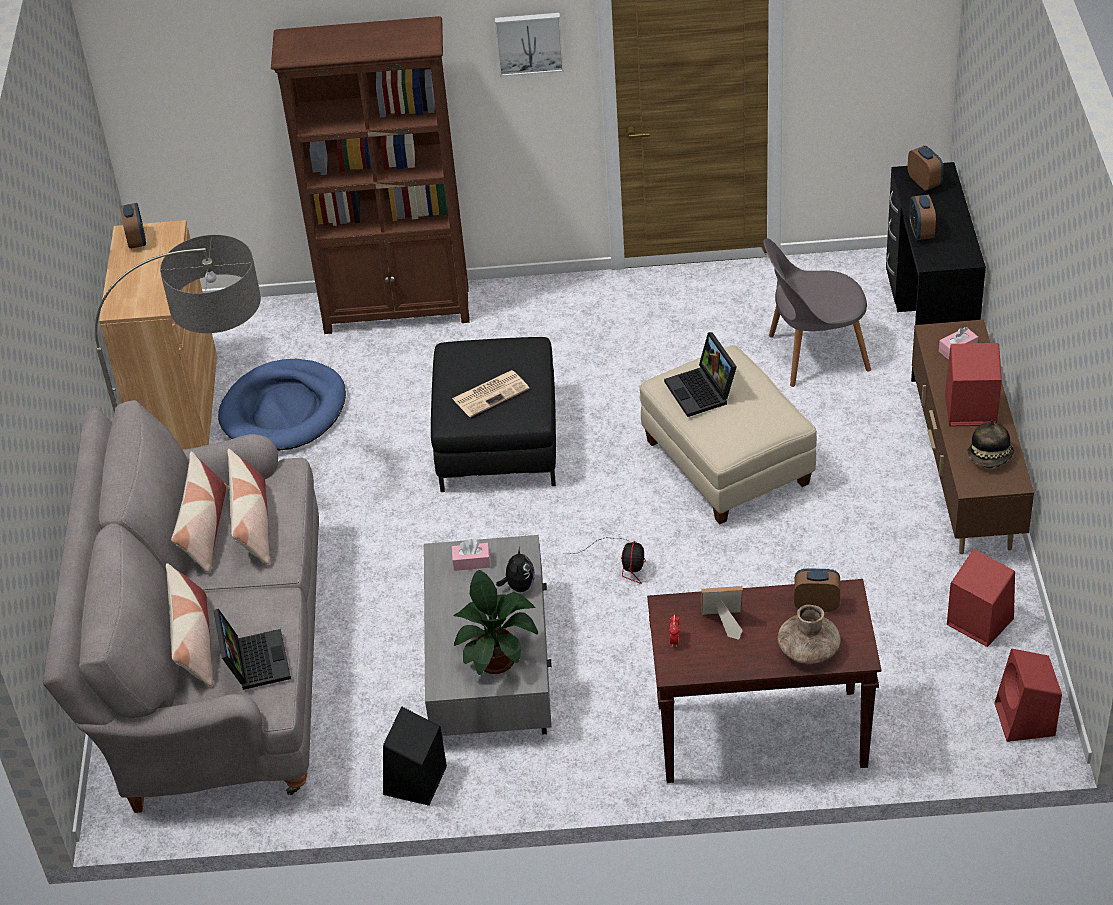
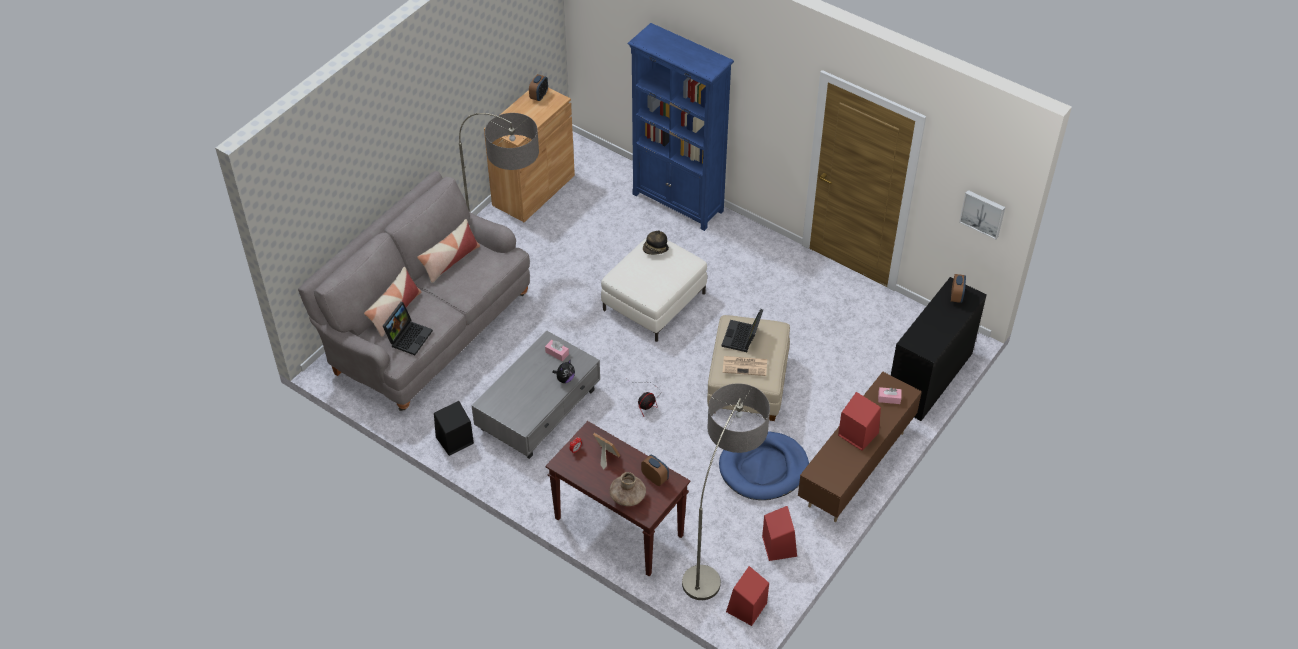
camera: 35 degrees right, 5 degrees up
blue dog bed [218,359,346,451] -> blue dog bed moved to [719,431,809,500]
pillow [228,449,270,565] -> none
brown bookcase [271,16,470,334] -> blue bookcase [628,23,734,231]
black ottoman [431,337,556,492] -> white ottoman [601,237,707,342]
newspaper [452,370,529,417] -> newspaper moved to [723,356,767,376]
potted plant [453,570,538,675] -> none
picture [495,13,564,77] -> picture moved to [959,190,1005,239]
grey chair [763,238,871,387] -> none
alarm clock [909,195,936,240] -> none
hat [967,420,1014,468] -> hat moved to [643,230,669,255]
none -> floor lamp [682,383,770,600]

